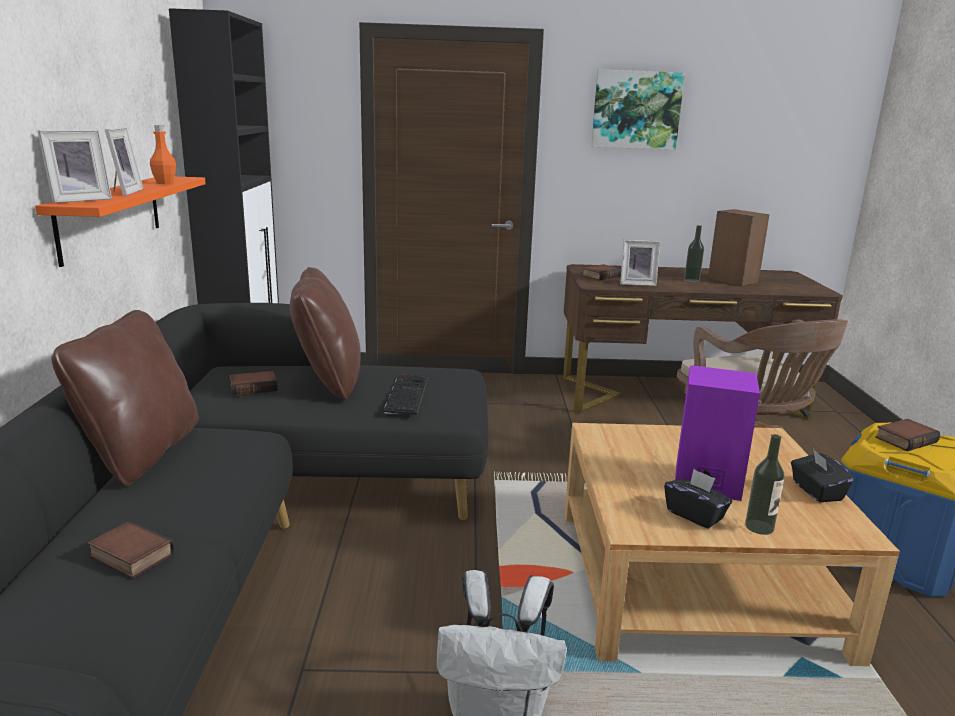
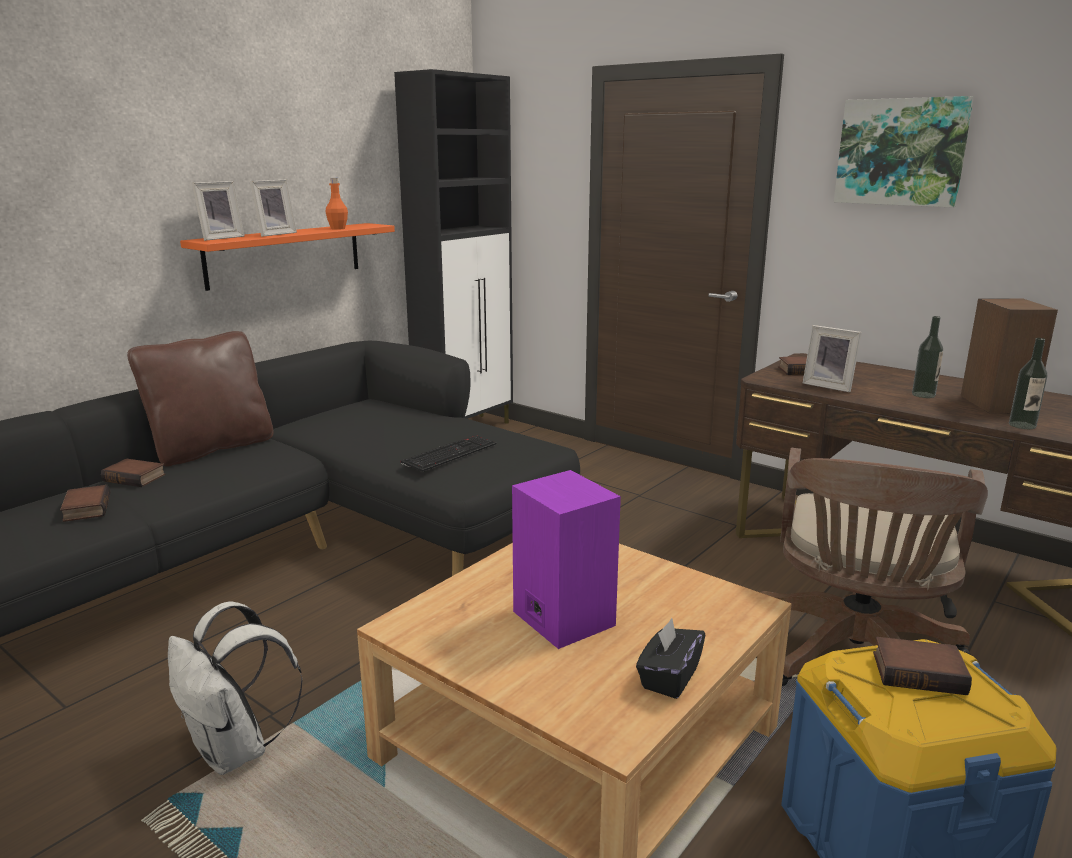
camera: 40 degrees right, 0 degrees up
picture frame [38,130,112,203] -> picture frame turned 45 degrees counterclockwise [192,181,245,241]
book [230,371,278,396] -> book moved to [101,459,166,487]
brown pillow [290,267,361,400] -> none
black tissue box [664,469,732,529] -> none
bottle [745,434,784,535] -> bottle moved to [1009,338,1047,429]

